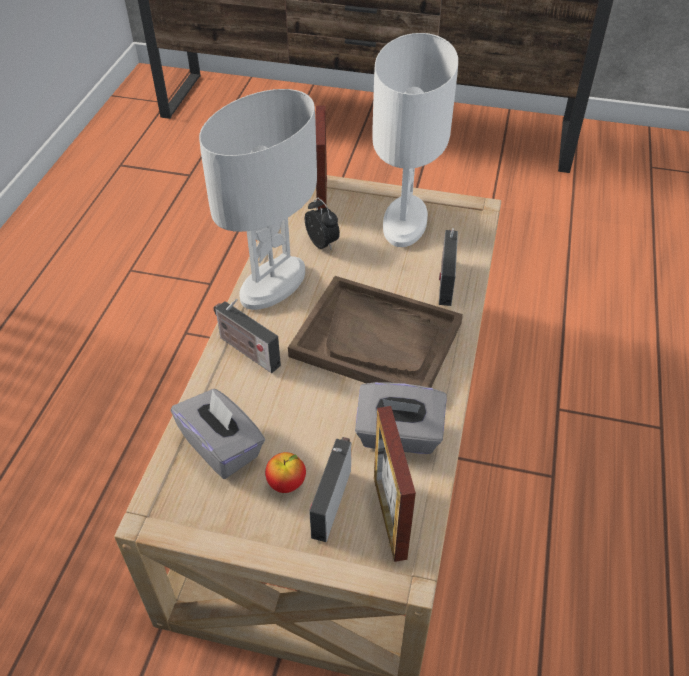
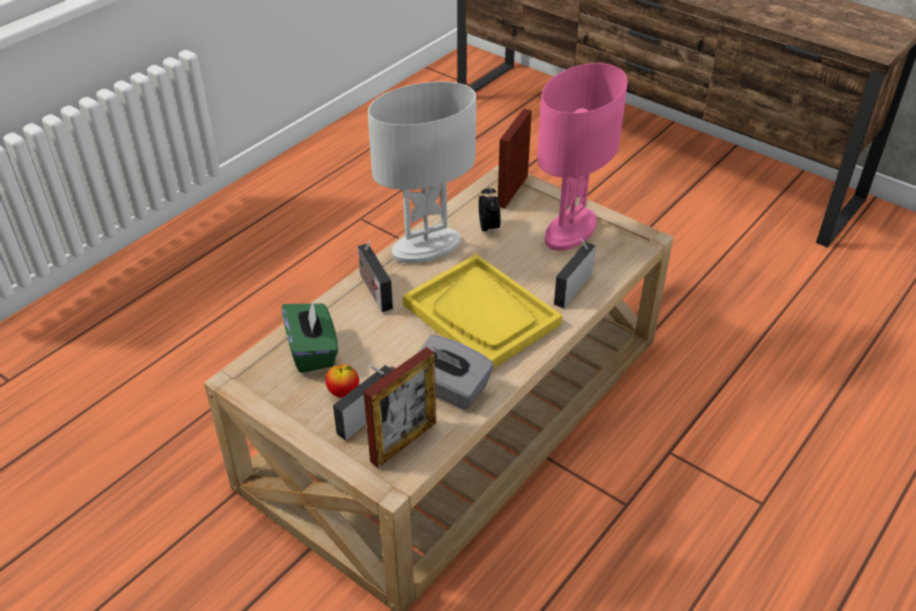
camera: 25 degrees right, 5 degrees down
grey tissue box [171,389,265,479] -> green tissue box [282,301,338,373]
brown tray [288,276,463,388] -> yellow tray [403,254,562,369]
white table lamp [373,33,458,247] -> pink table lamp [537,63,628,251]
picture frame [374,406,416,562] -> picture frame turned 150 degrees counterclockwise [363,347,436,468]

